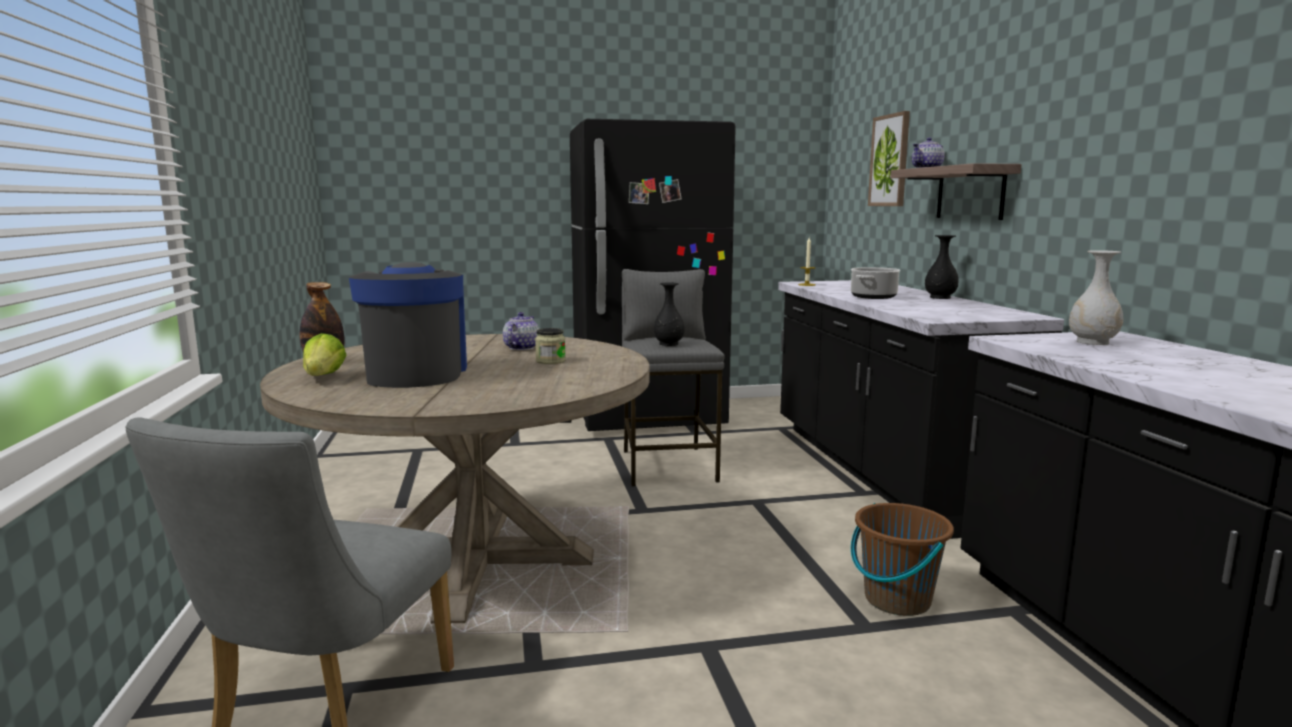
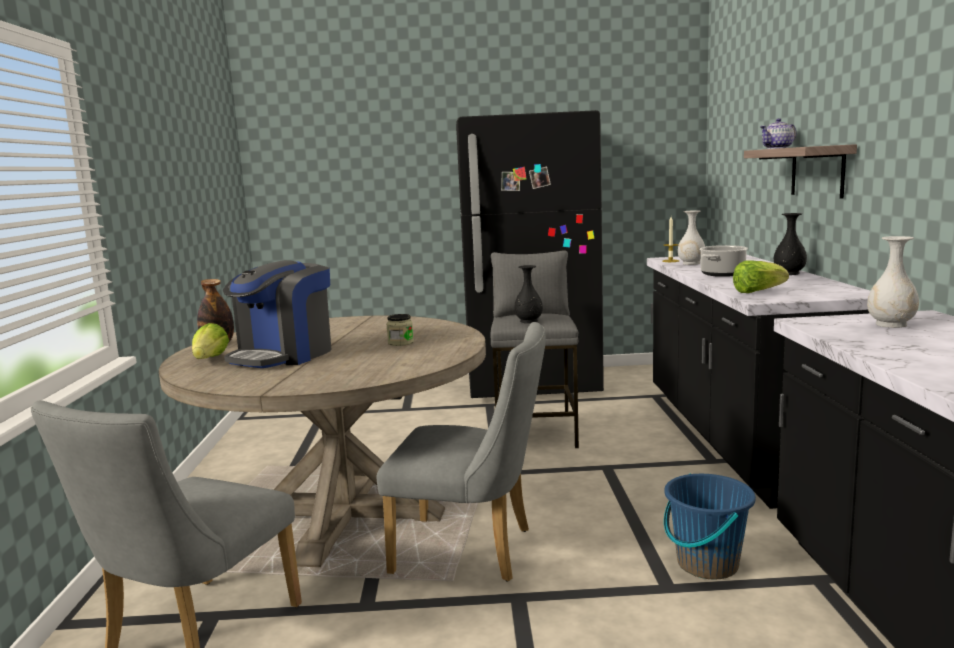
camera: 10 degrees right, 0 degrees up
coffee machine [349,262,467,388] -> coffee machine turned 150 degrees counterclockwise [223,260,331,368]
teapot [503,312,539,350] -> none
brown bucket [851,503,954,616] -> blue bucket [664,473,756,580]
picture [868,111,910,206] -> none
none -> grey chair [377,322,546,582]
none -> white vase [678,210,705,265]
none -> lettuce [733,260,789,293]

